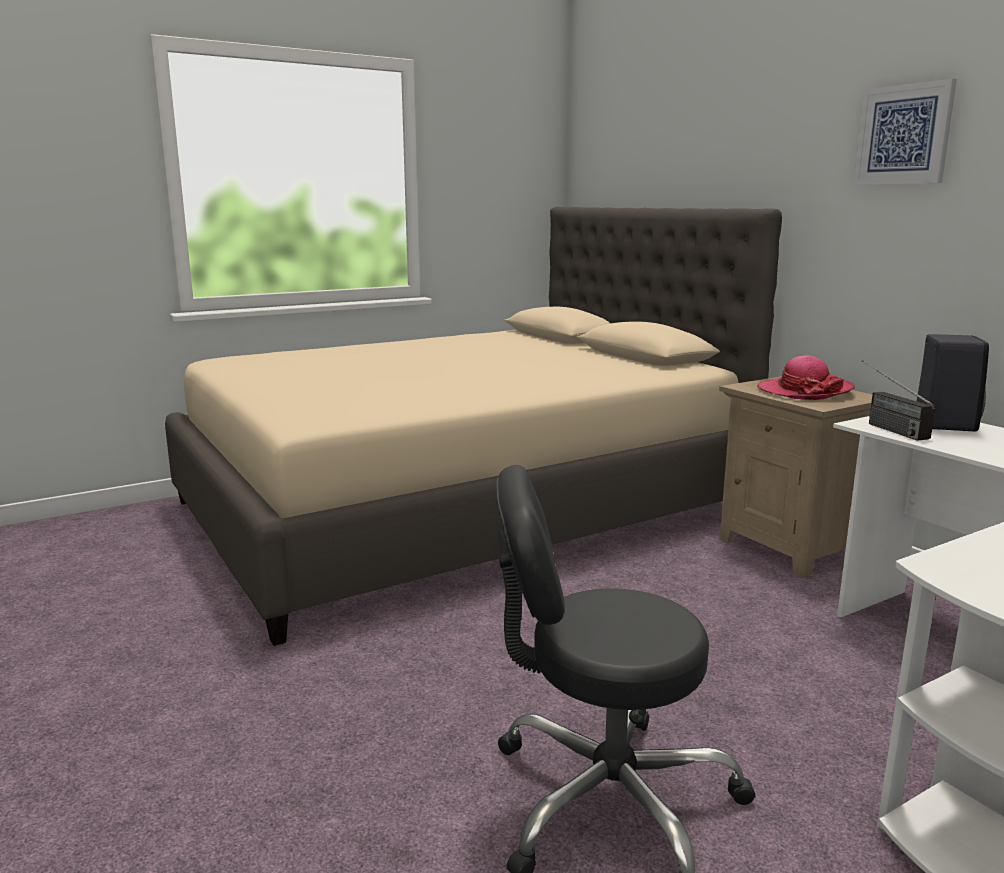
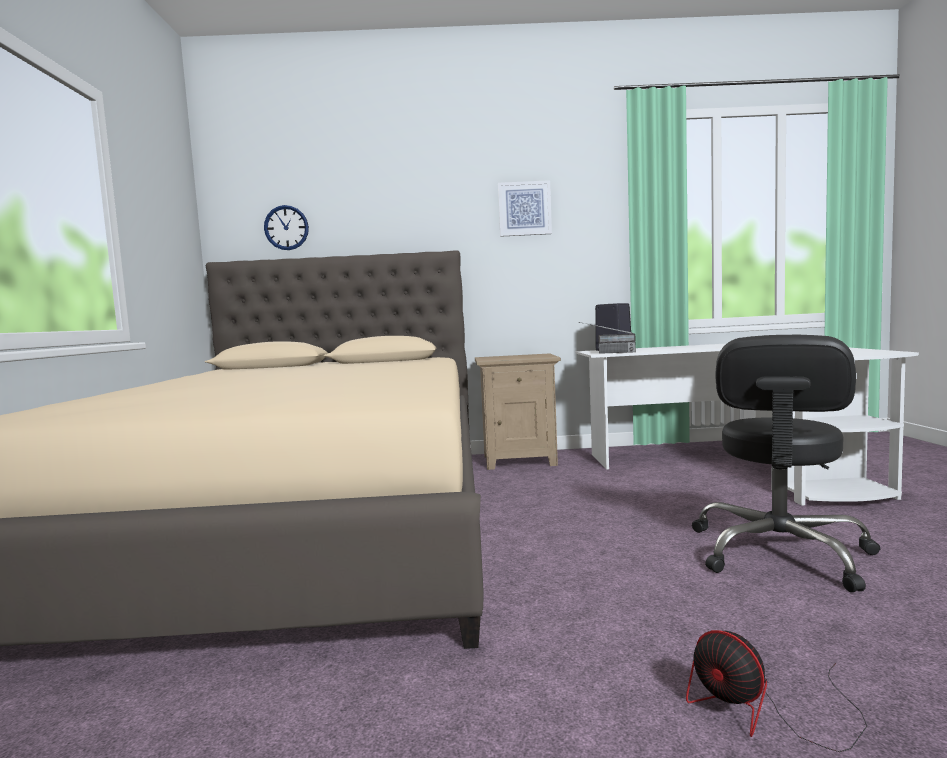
camera: 60 degrees left, 10 degrees down
hat [757,355,855,400] -> none
none -> wall clock [264,205,309,250]
none -> fan [686,630,867,752]

